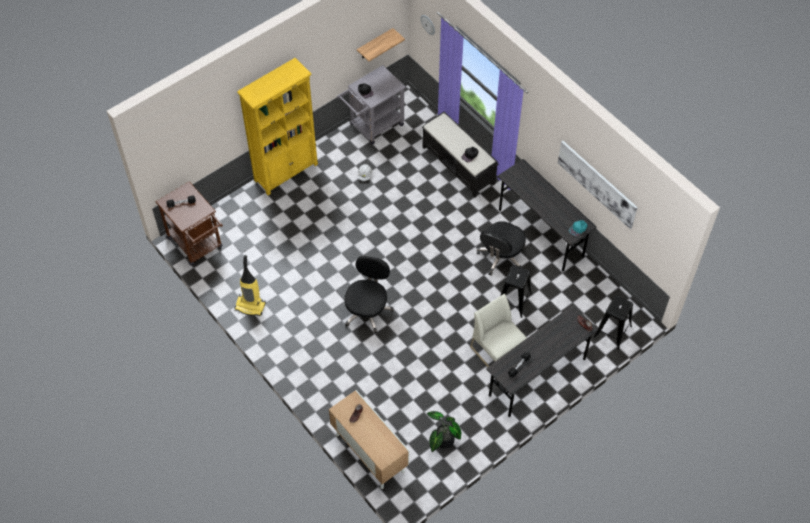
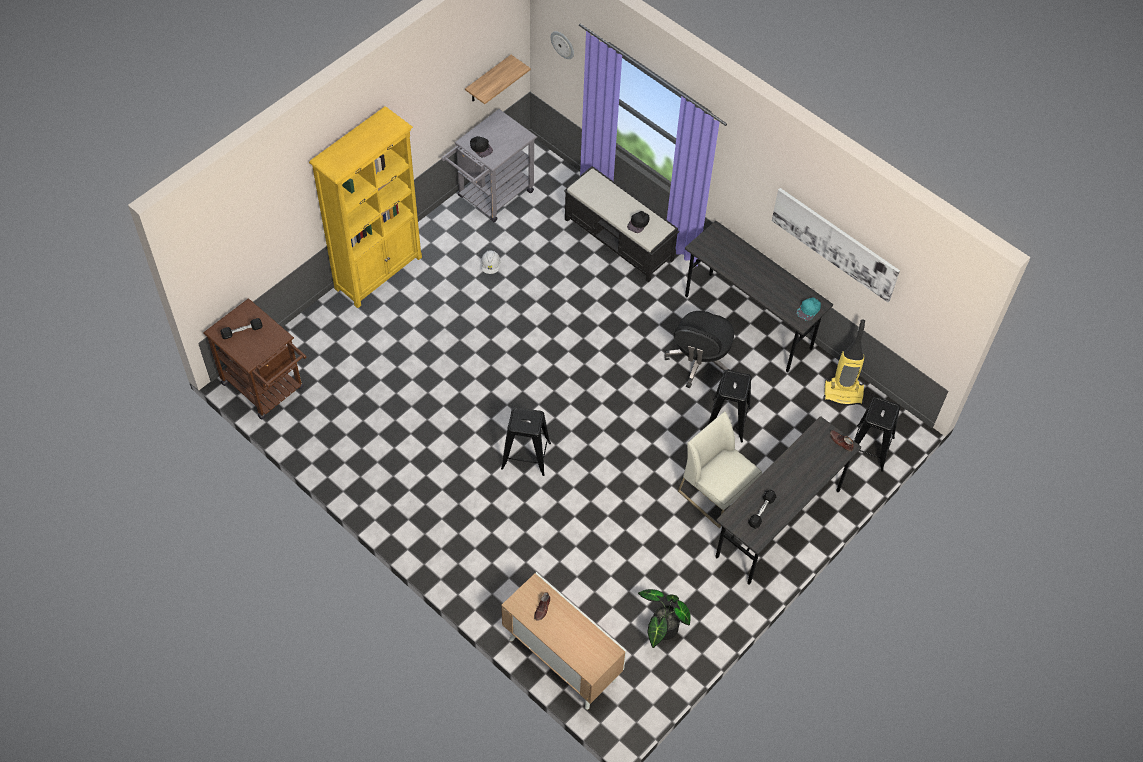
camera: 10 degrees left, 0 degrees up
vacuum cleaner [234,255,266,316] -> vacuum cleaner moved to [823,320,865,405]
black office chair [345,255,394,333] -> black stool [501,407,551,476]

